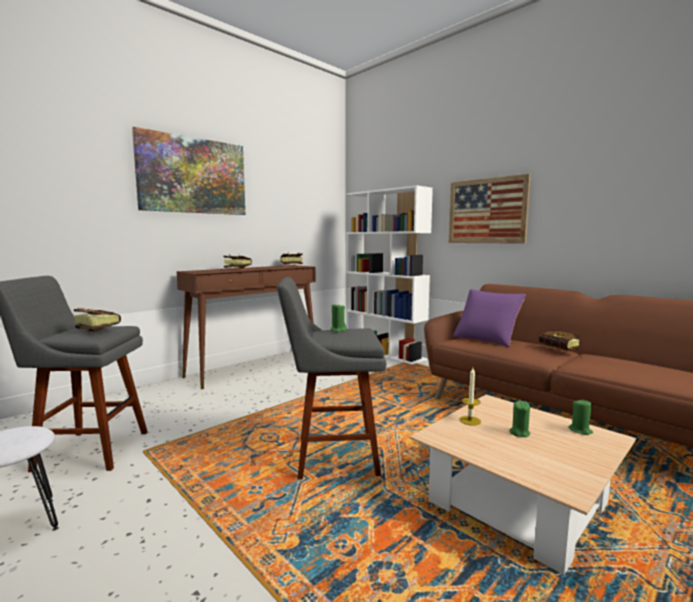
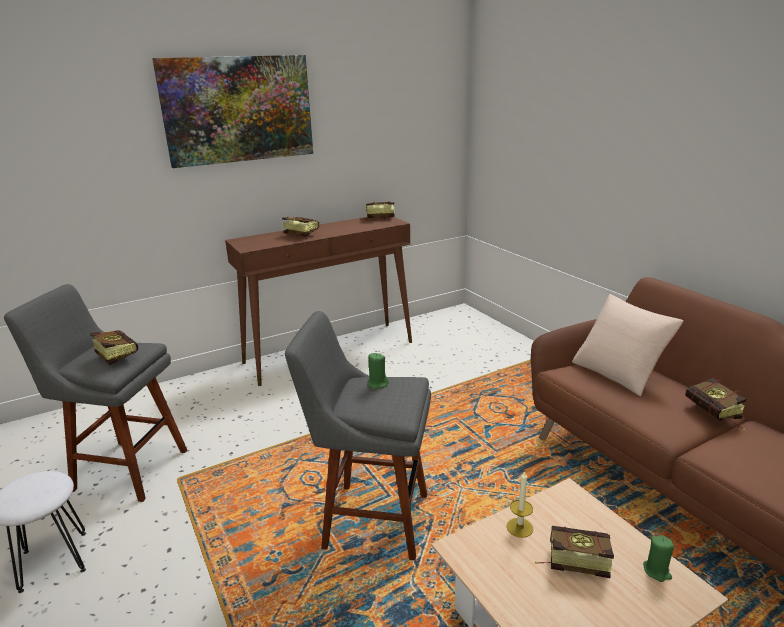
camera: 15 degrees right, 15 degrees up
white bookcase [347,185,433,365] -> none
picture [449,174,531,244] -> none
purple pillow [453,289,526,347] -> beige pillow [572,294,683,397]
green candle [509,401,530,437] -> book [535,526,614,578]

